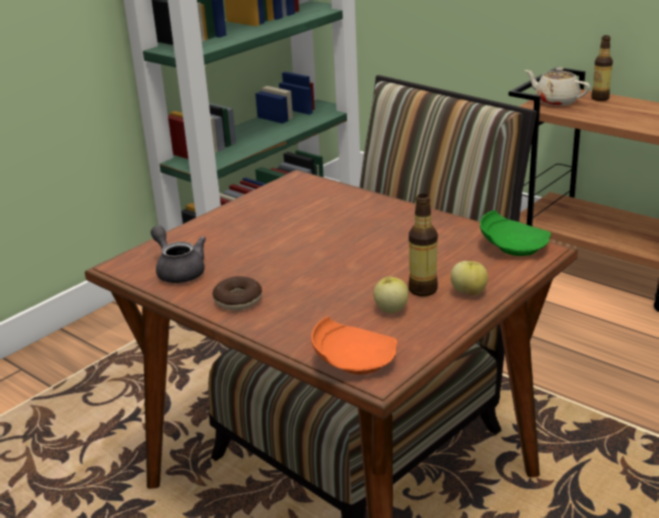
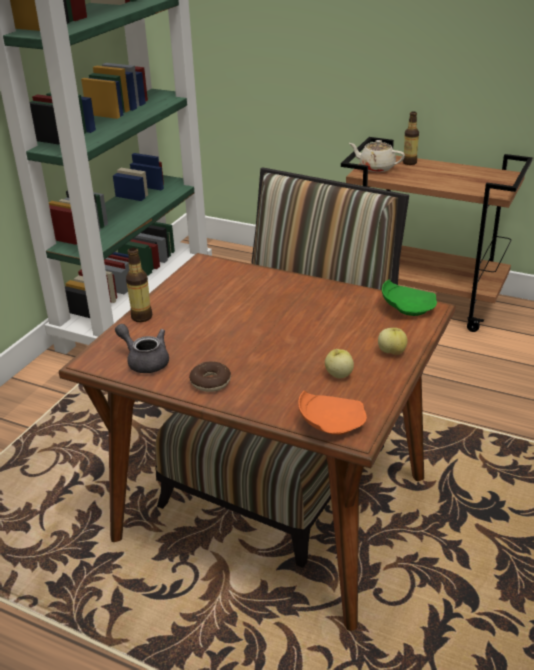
camera: 15 degrees left, 5 degrees up
bottle [409,194,438,297] -> bottle moved to [126,248,152,322]

